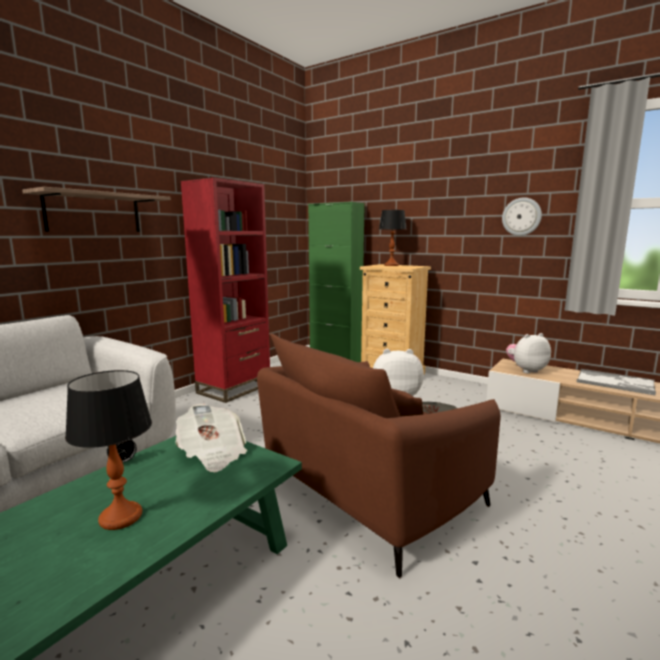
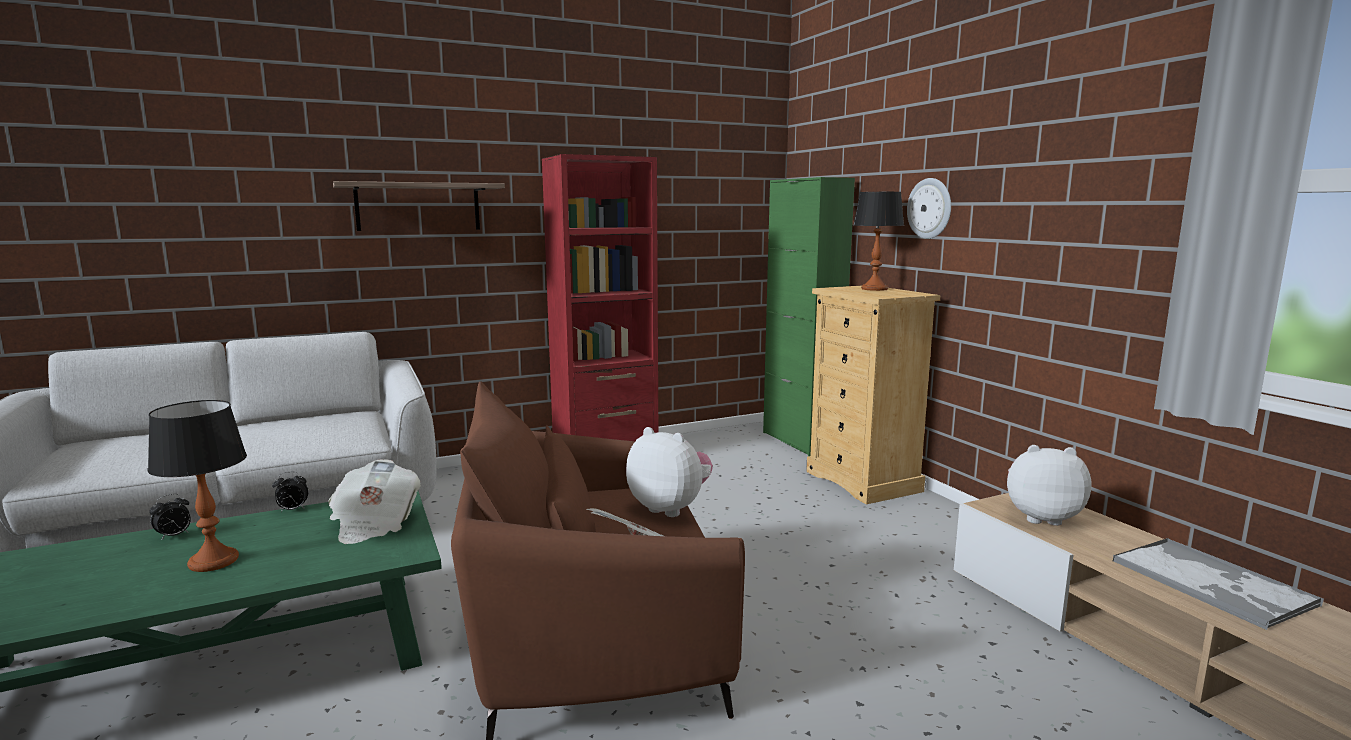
camera: 30 degrees right, 0 degrees up
wall clock [502,197,542,236] -> wall clock moved to [907,178,951,239]
none -> alarm clock [149,494,191,540]

